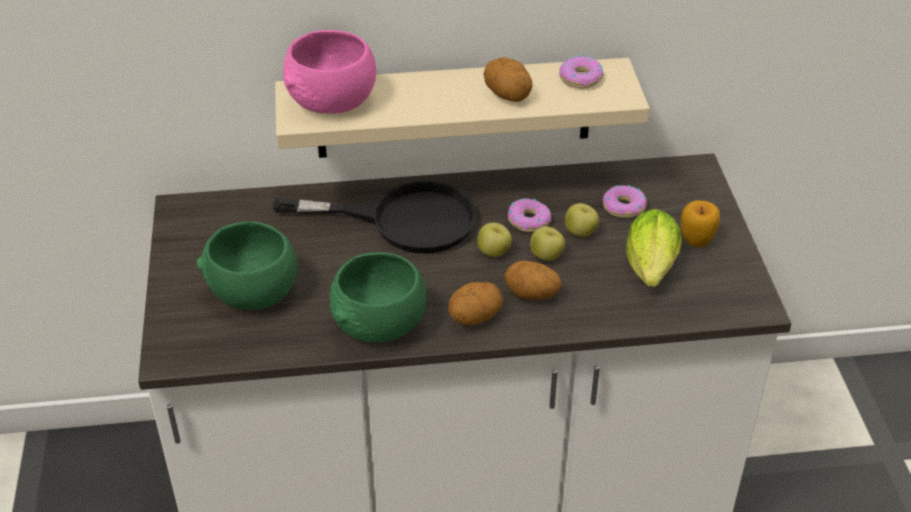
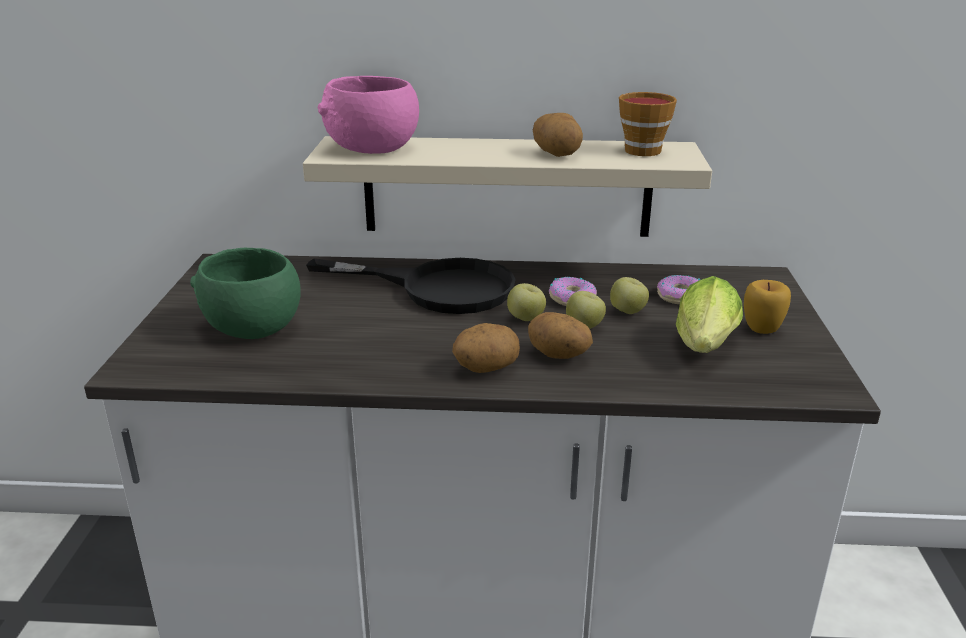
camera: 10 degrees right, 15 degrees down
green bowl [329,252,427,343] -> none
donut [559,55,604,88] -> cup [619,92,677,156]

